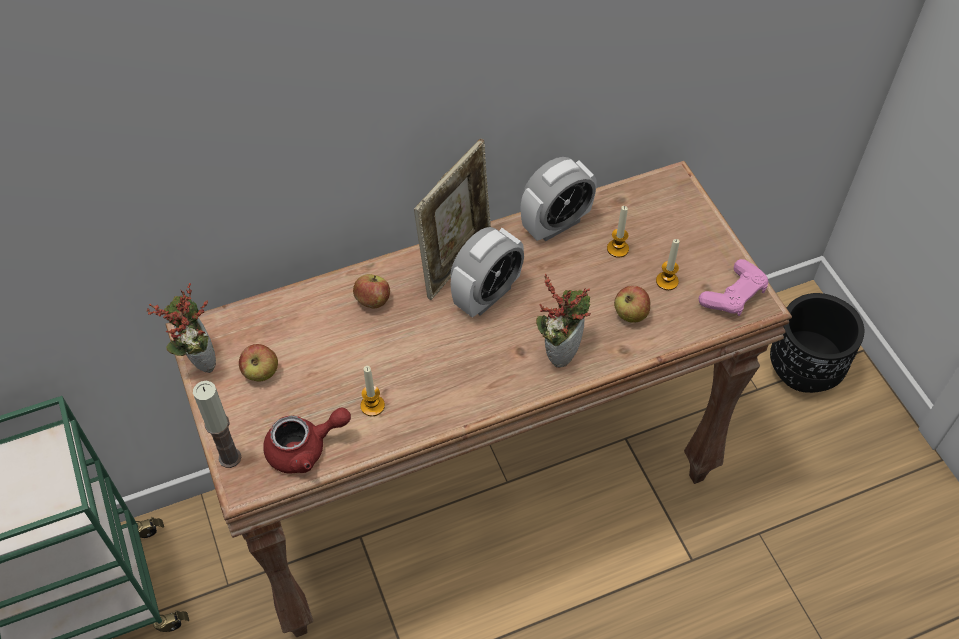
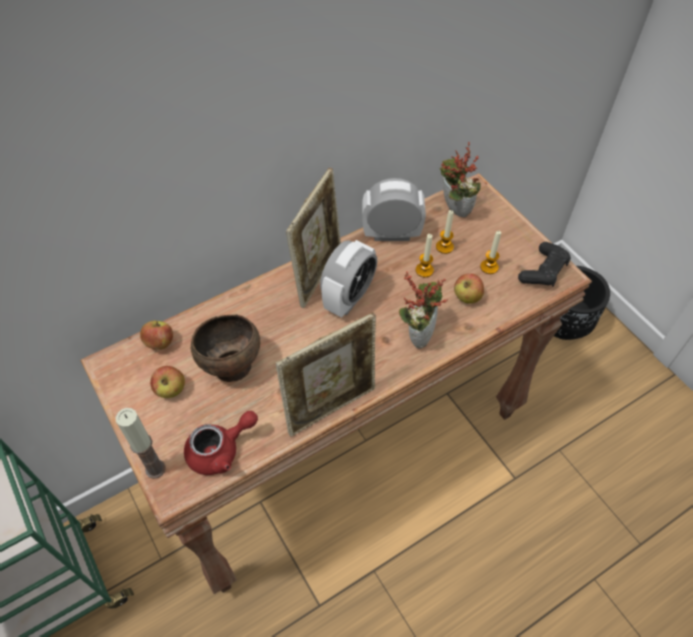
camera: 10 degrees left, 0 degrees up
potted plant [146,283,216,373] -> potted plant moved to [440,142,481,217]
apple [353,274,390,308] -> apple moved to [140,321,173,350]
candle [360,366,385,416] -> candle moved to [416,234,434,277]
alarm clock [521,157,597,242] -> alarm clock turned 135 degrees counterclockwise [362,178,426,241]
pink game controller [699,259,768,316] -> black game controller [518,242,571,286]
none -> brown bowl [191,315,260,382]
none -> picture frame [276,312,376,437]

